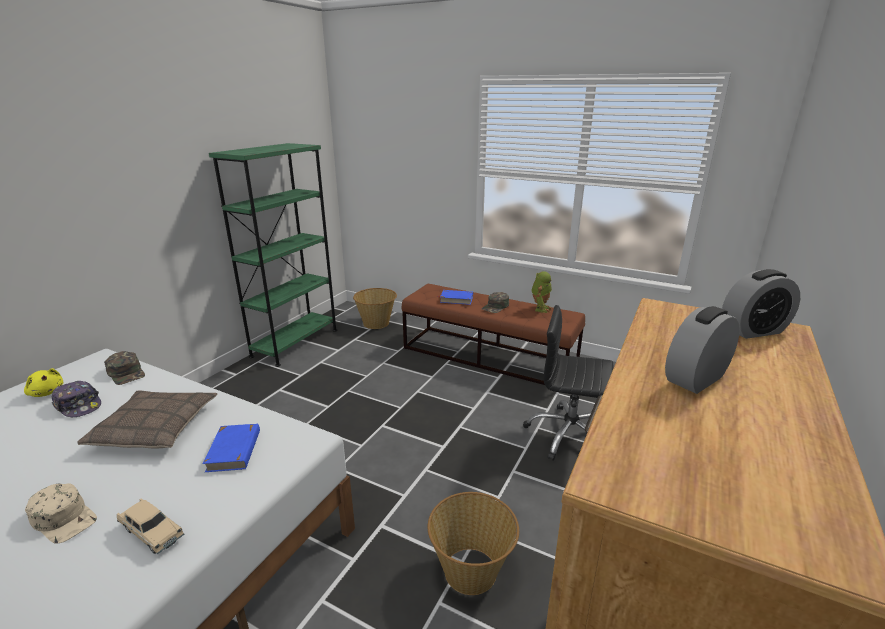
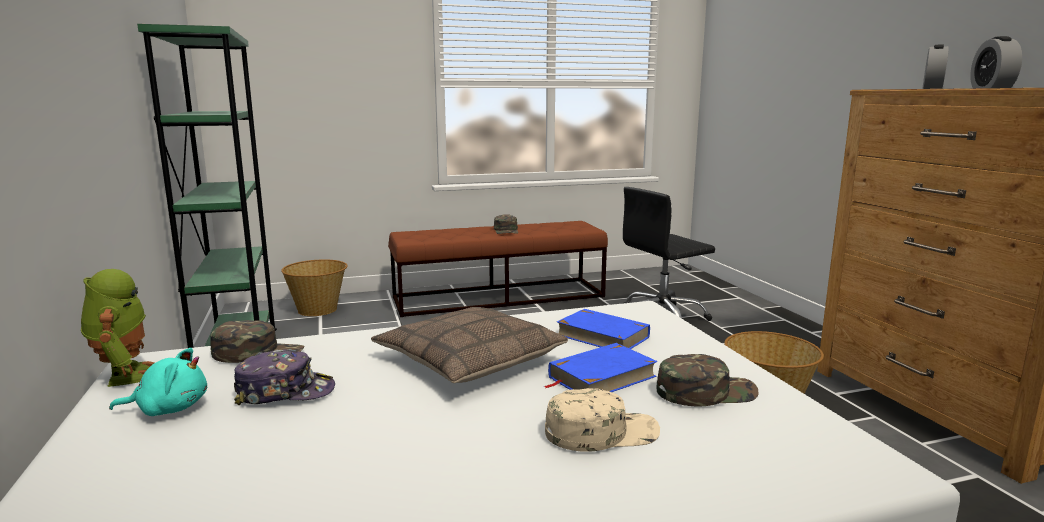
camera: 45 degrees left, 10 degrees down
yellow plush toy [24,368,63,397] -> turquoise plush toy [109,348,207,416]
beige toy car [117,499,184,554] -> green cap [657,354,759,406]
blue book [437,290,473,305] -> blue book moved to [544,343,657,392]
toy robot [532,271,552,313] -> toy robot moved to [81,269,154,387]

